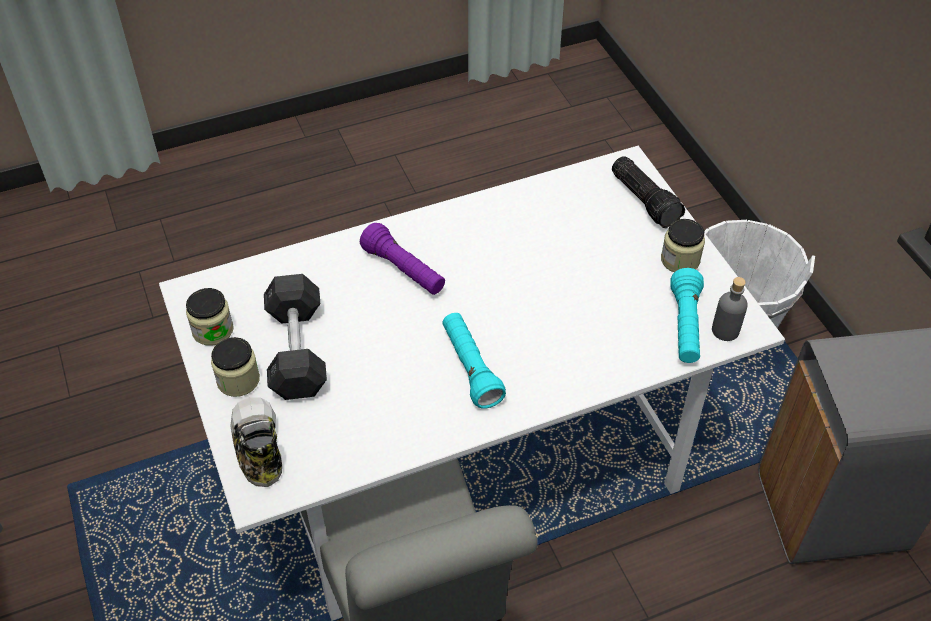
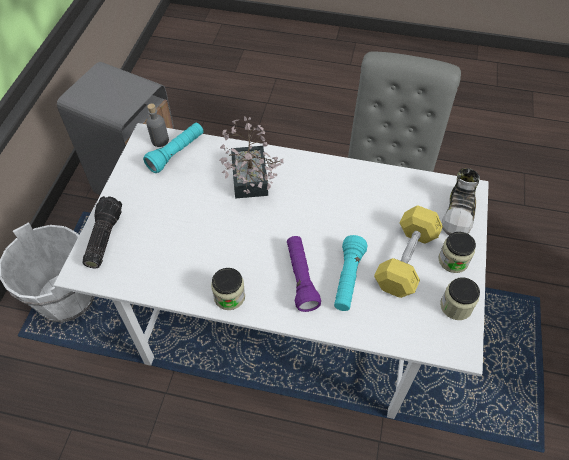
camera: 145 degrees left, 5 degrees up
grey dumbbell [264,274,327,400] -> yellow dumbbell [374,205,443,298]
turquoise flashlight [442,313,506,409] -> turquoise flashlight moved to [334,235,367,311]
jar [661,219,705,272] -> jar moved to [211,268,245,310]
none -> potted plant [220,116,284,199]

